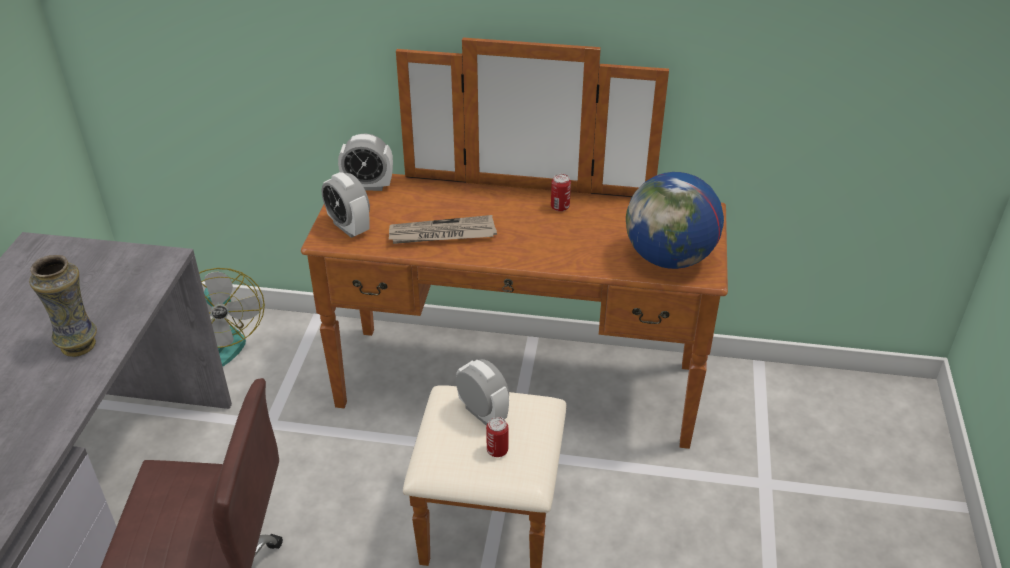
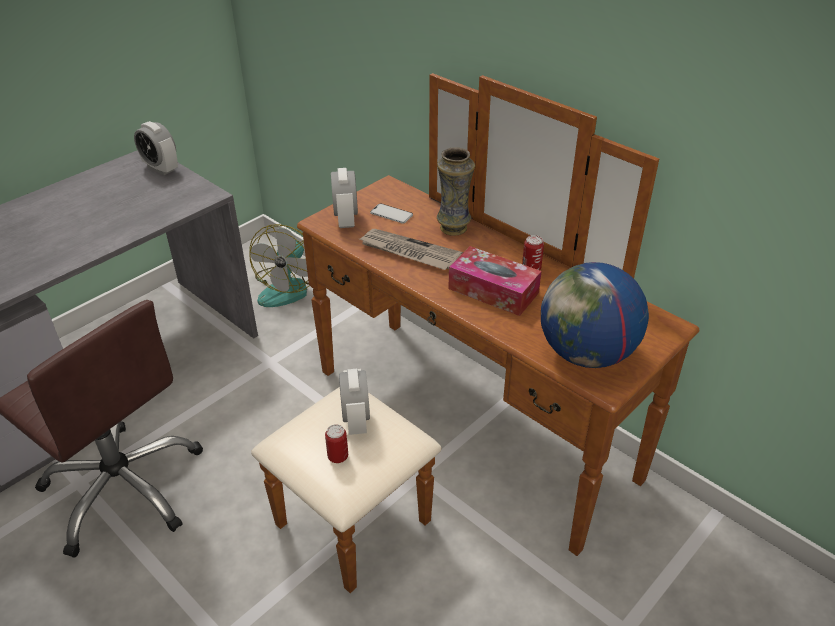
camera: 35 degrees right, 0 degrees up
vase [29,255,97,357] -> vase moved to [437,147,475,236]
alarm clock [338,133,393,191] -> alarm clock moved to [134,121,178,175]
none -> phone [370,203,413,224]
none -> tissue box [448,246,542,316]

